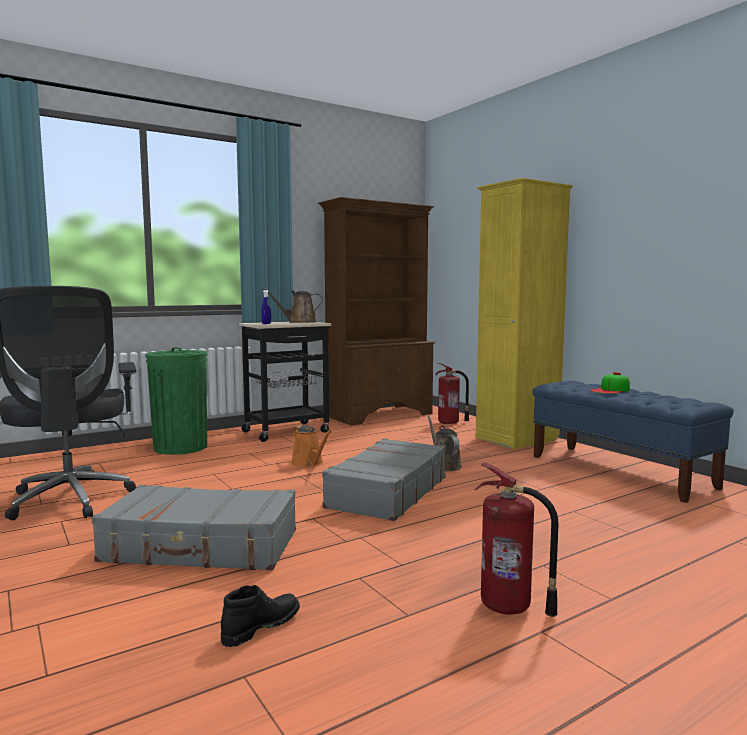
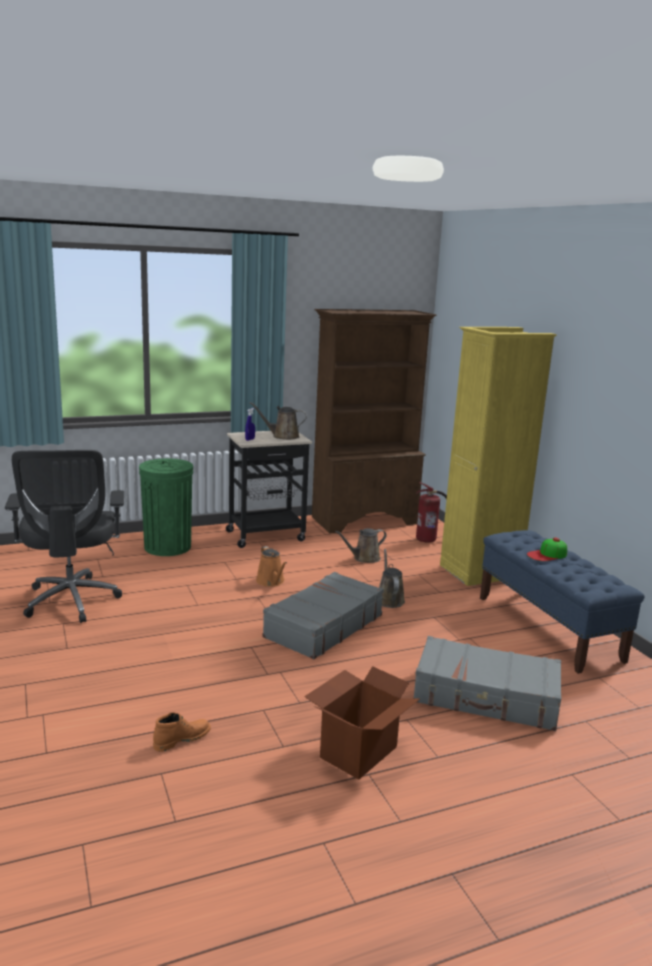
camera: 10 degrees right, 10 degrees up
grey suitcase [92,485,296,571] -> grey suitcase moved to [413,636,561,731]
black boot [221,585,300,647] -> orange boot [153,712,211,752]
fire extinguisher [475,462,558,617] -> cardboard box [304,666,420,779]
none -> brown watering can [335,528,387,563]

